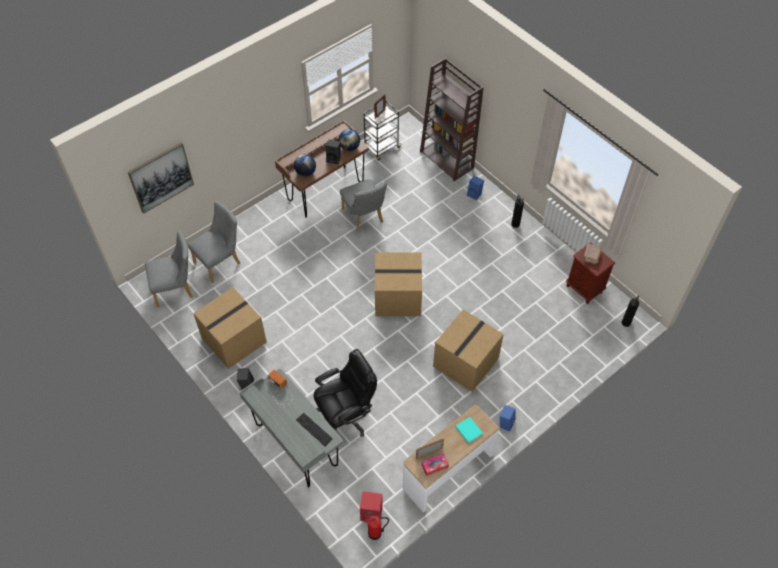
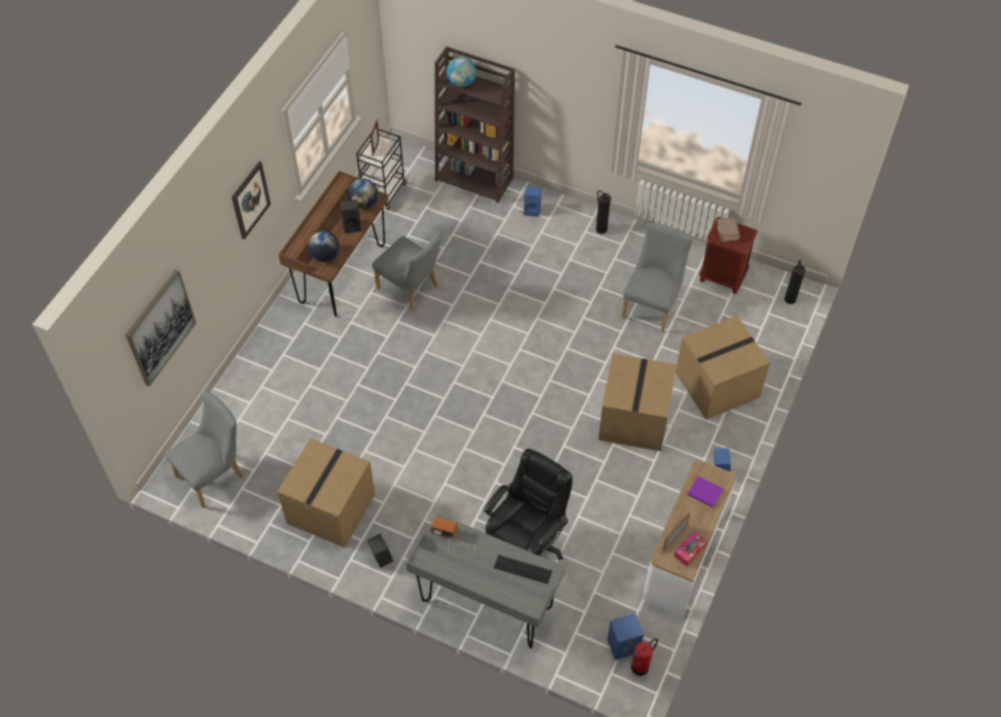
camera: 25 degrees left, 0 degrees up
grey chair [188,201,240,283] -> grey chair moved to [622,223,693,332]
red speaker [360,491,383,522] -> blue speaker [607,613,644,660]
cardboard box [375,252,422,316] -> cardboard box moved to [675,316,770,420]
turquoise book [455,417,483,443] -> purple book [687,476,723,508]
none -> picture [232,161,271,240]
none -> globe [447,57,476,87]

